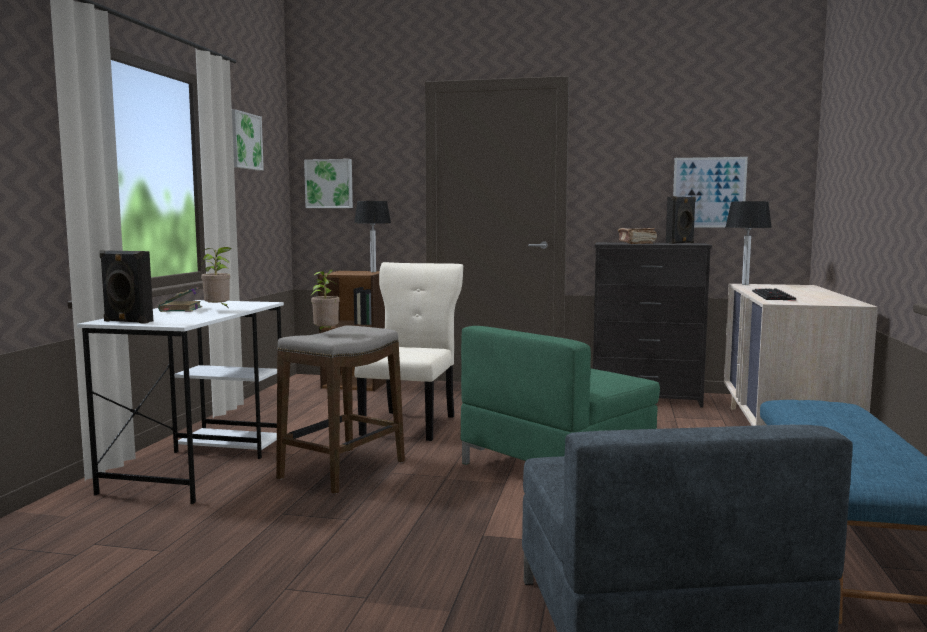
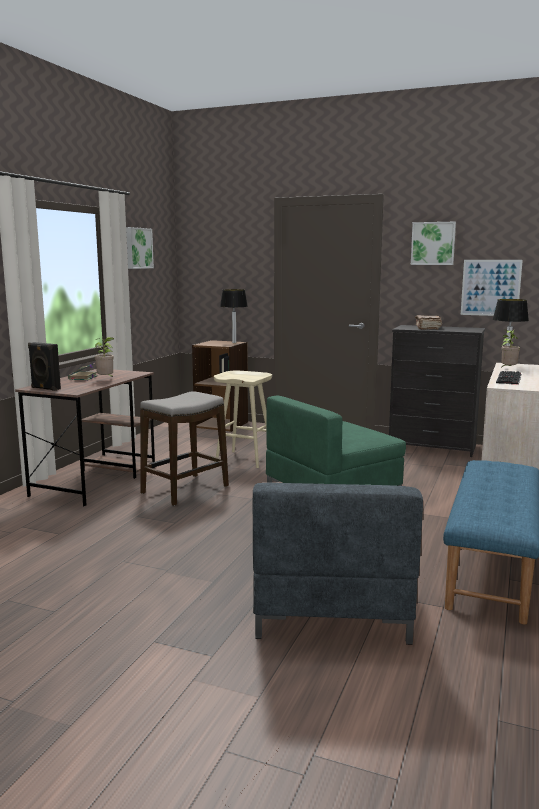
camera: 10 degrees right, 5 degrees up
white desk [77,300,284,504] -> brown desk [15,369,155,506]
picture [304,159,353,208] -> picture moved to [411,222,456,265]
potted plant [310,269,340,331] -> potted plant moved to [501,329,520,367]
beige chair [355,262,463,441] -> beige stool [214,371,272,468]
black speaker [666,196,696,244] -> none

